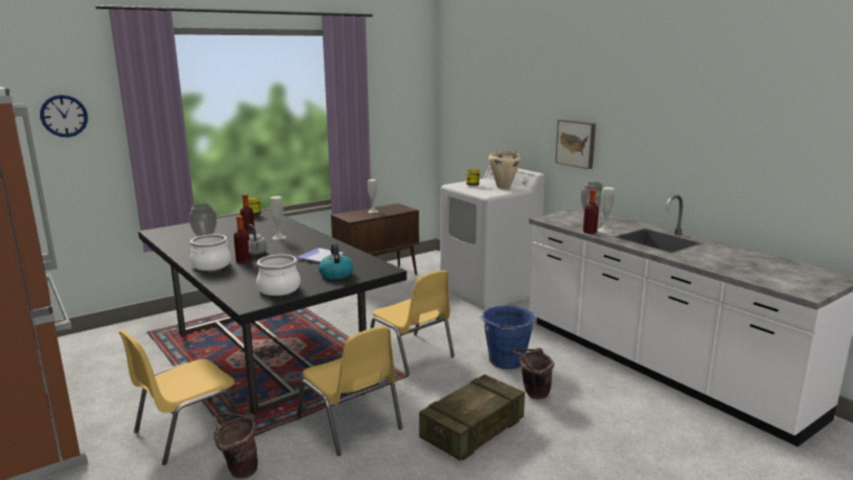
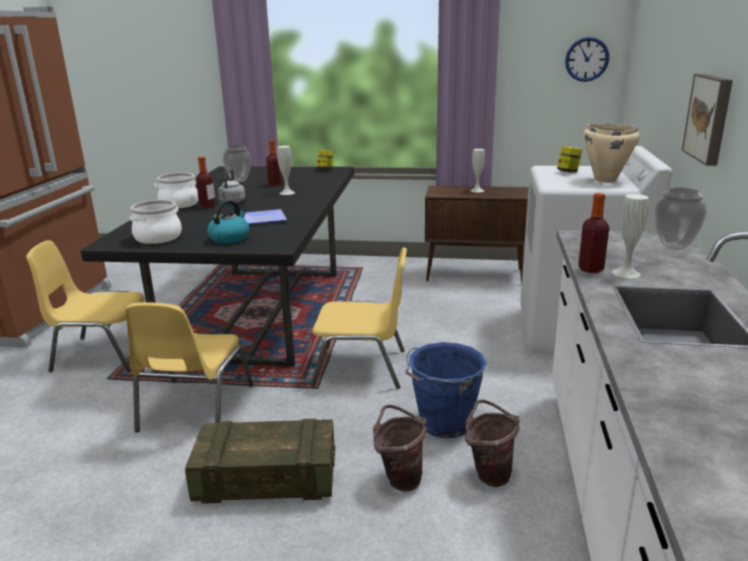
camera: 45 degrees right, 5 degrees up
wall clock [40,95,88,137] -> wall clock moved to [565,37,609,82]
brown bucket [214,413,258,479] -> brown bucket moved to [465,400,520,487]
yellow chair [370,270,455,375] -> yellow chair turned 90 degrees counterclockwise [311,247,407,389]

